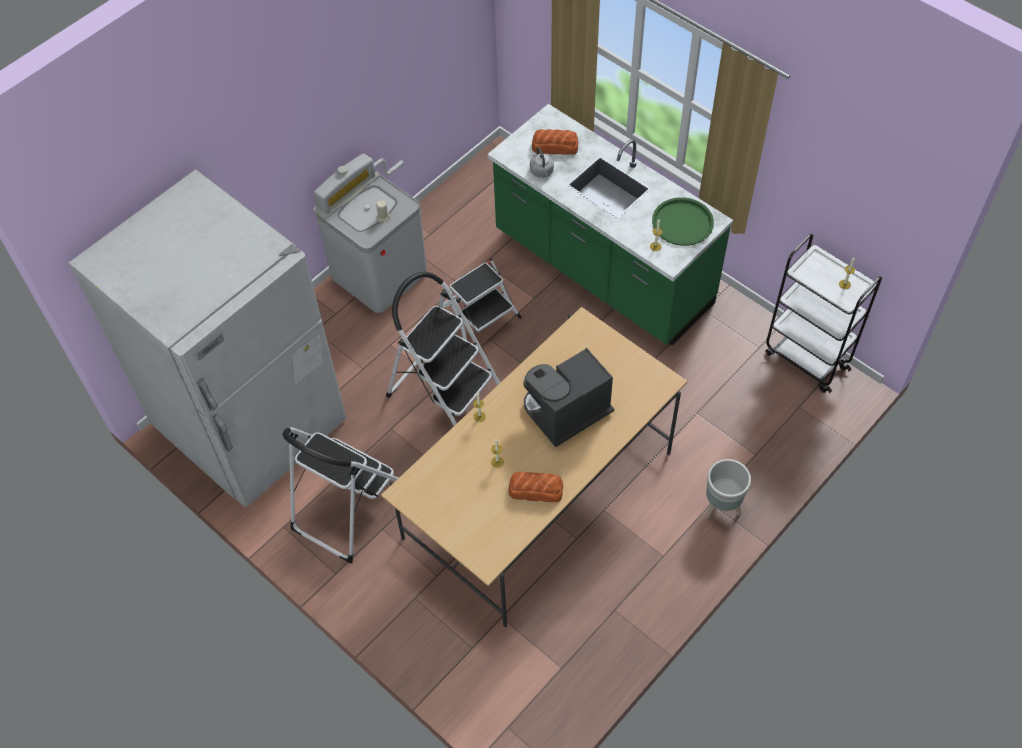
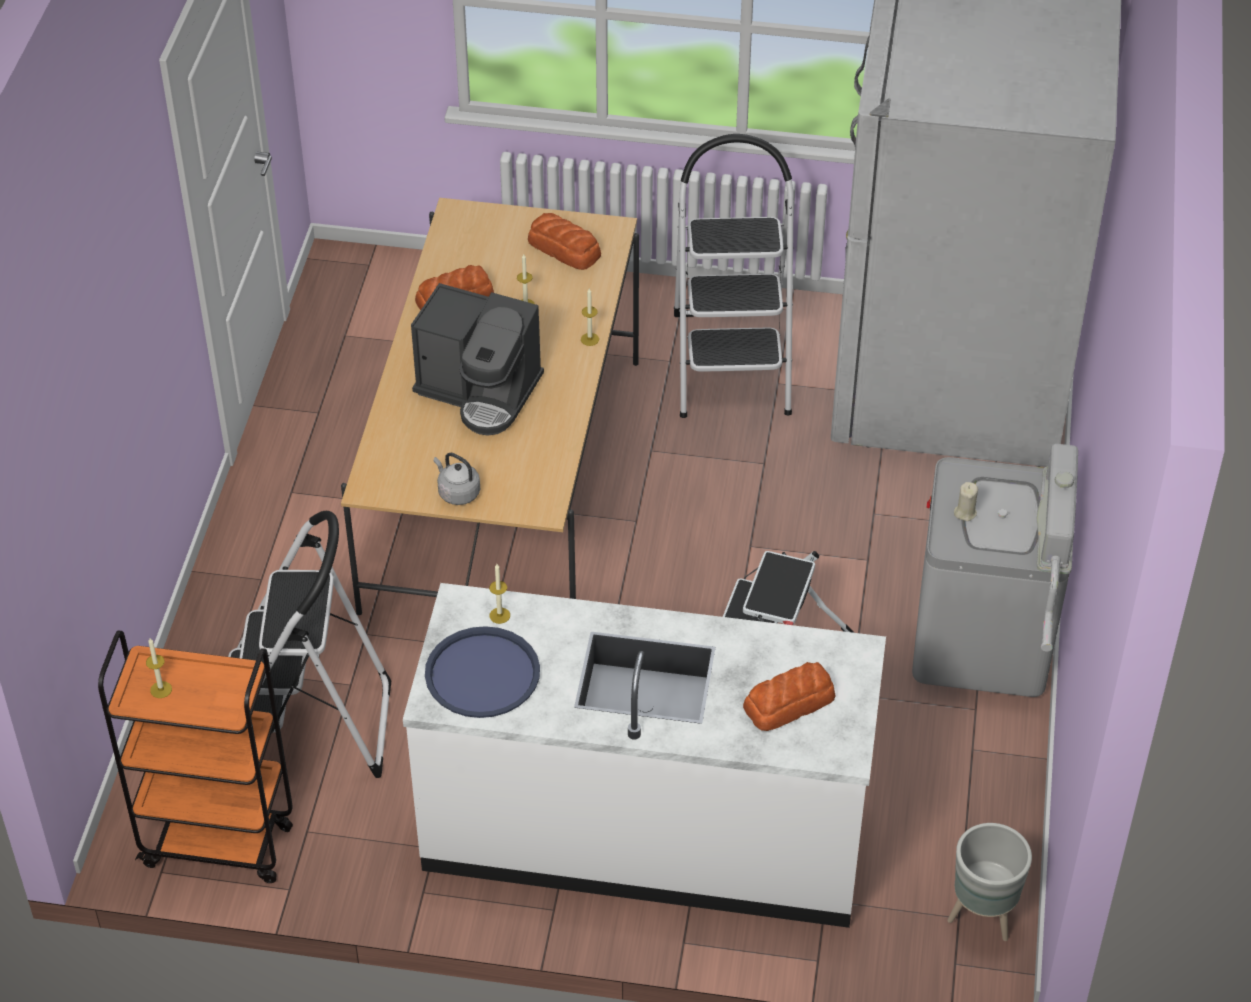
camera: 145 degrees right, 10 degrees down
step ladder [386,272,500,426] -> step ladder moved to [228,511,391,778]
green counter [488,104,733,346] -> white counter [403,583,886,928]
coffee machine [523,348,614,447] -> coffee machine turned 90 degrees clockwise [411,283,544,435]
grey kettle [530,147,554,178] -> grey kettle moved to [434,453,480,505]
green tray [652,197,714,246] -> blue tray [425,626,540,718]
grey planter [706,459,751,518] -> grey planter moved to [948,823,1032,941]
white cart [765,234,882,393] -> orange cart [98,630,293,883]
none -> bread [528,213,601,270]

